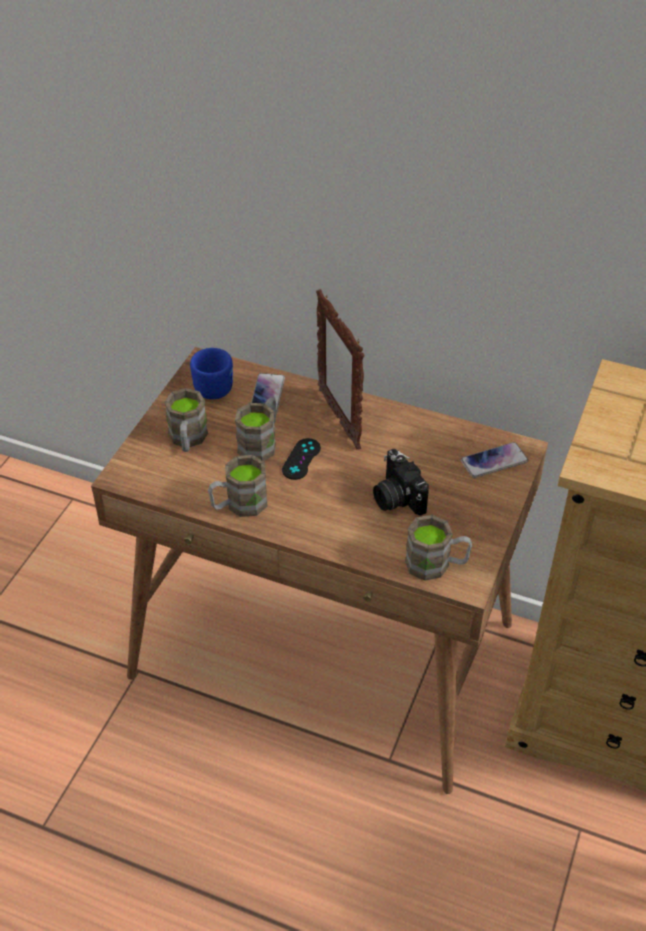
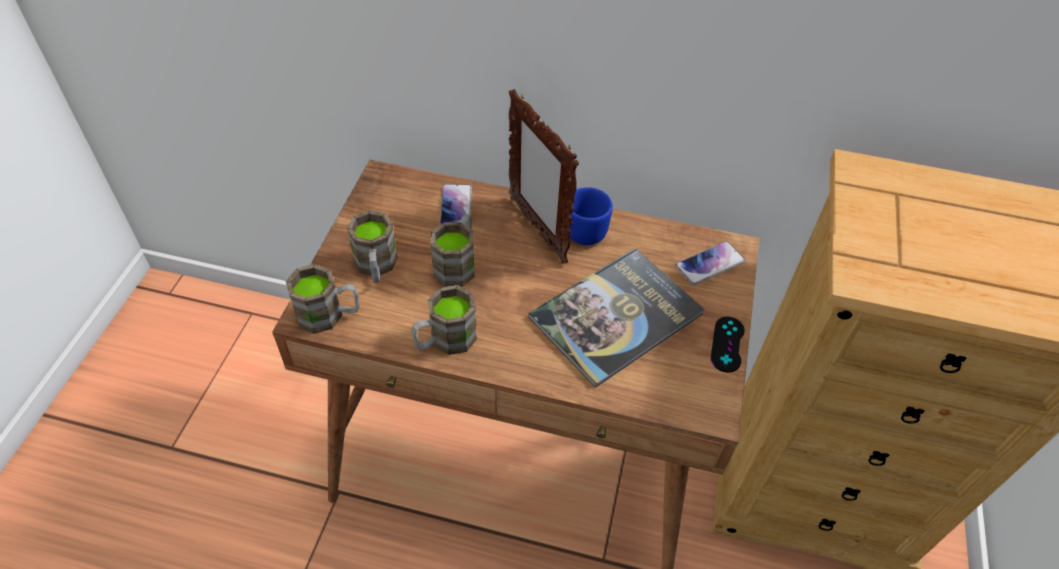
camera: 10 degrees left, 5 degrees up
blue mug [190,348,233,399] -> blue mug moved to [569,187,613,245]
black game controller [282,438,321,480] -> black game controller moved to [711,317,745,373]
camera [373,449,429,516] -> book [528,248,705,388]
brown mug [405,515,472,581] -> brown mug moved to [286,264,360,334]

